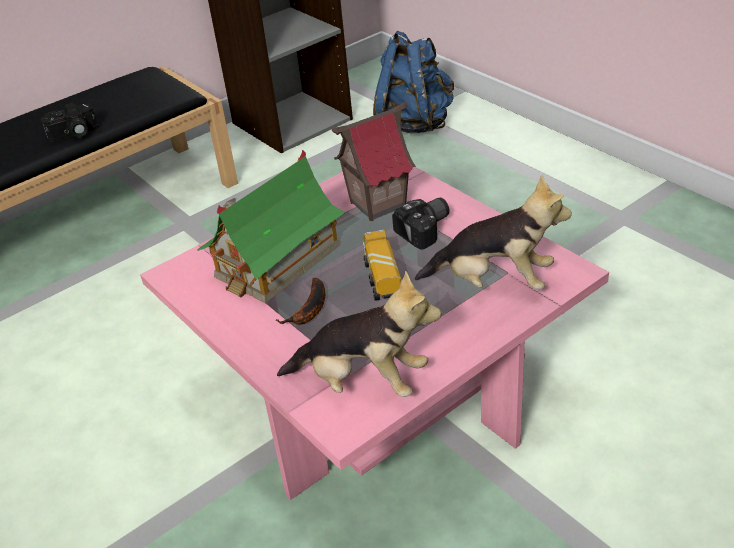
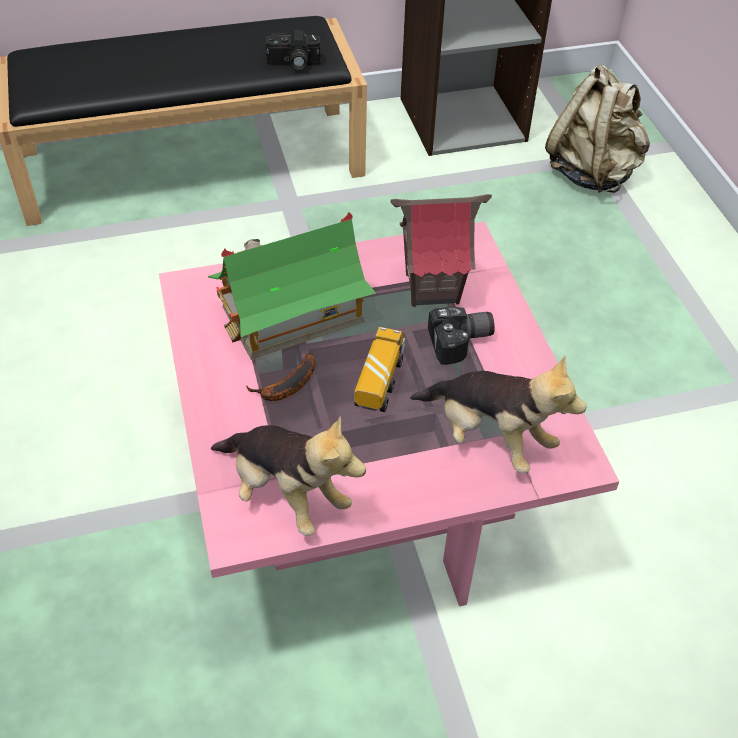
camera: 20 degrees right, 10 degrees up
camera [41,103,99,142] -> camera moved to [265,30,321,71]
blue backpack [373,31,454,133] -> beige backpack [545,64,650,193]

